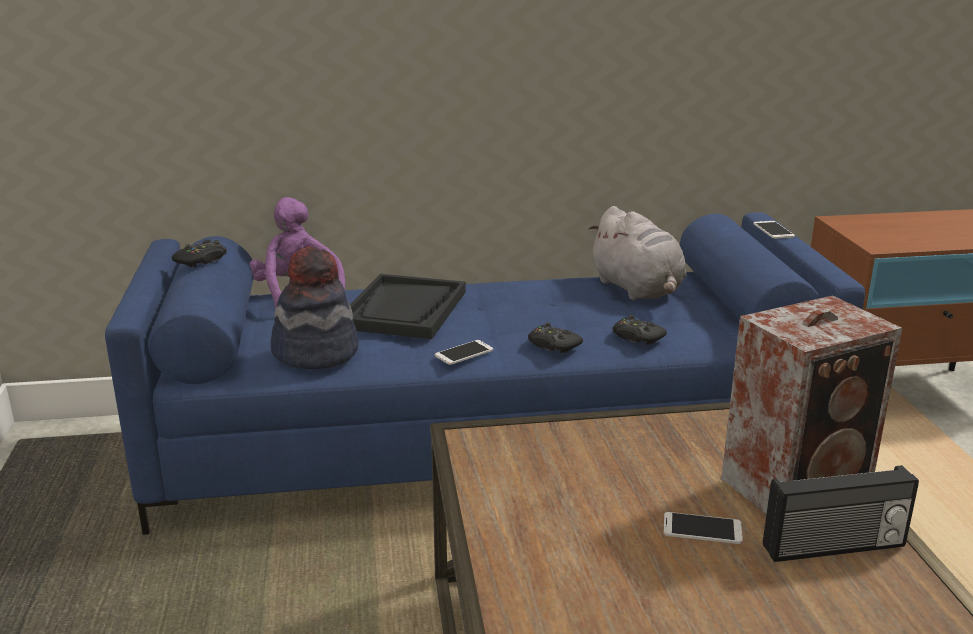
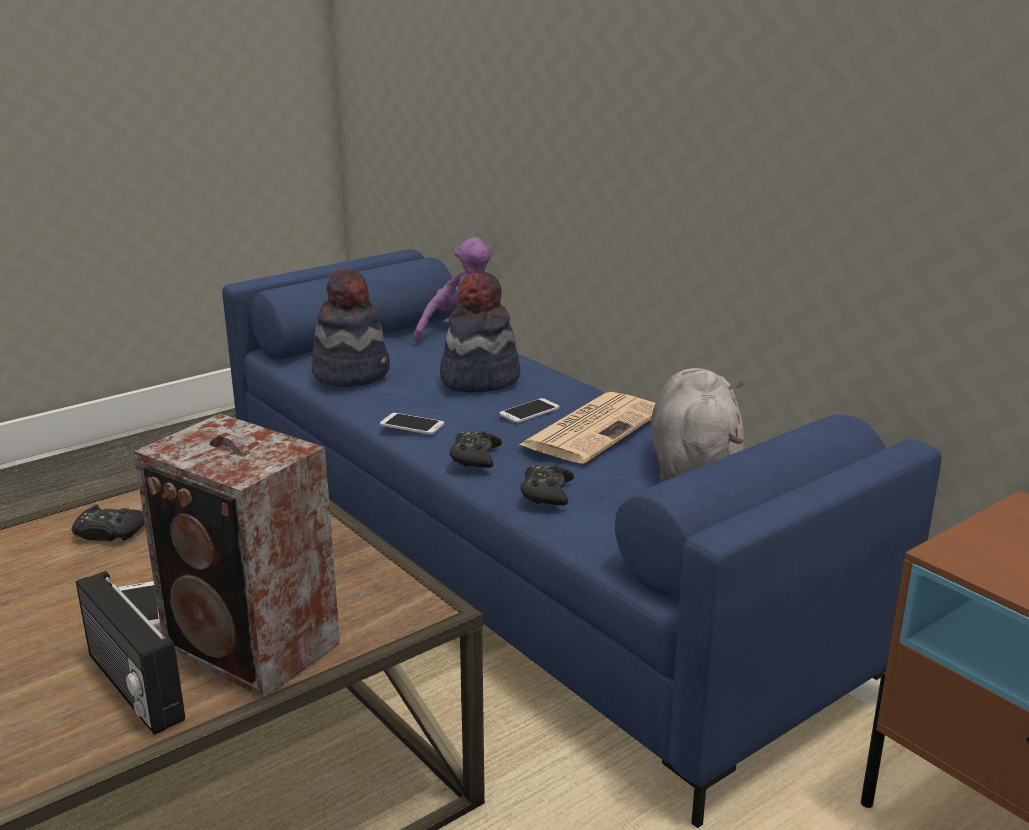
camera: 60 degrees right, 0 degrees up
black game controller [172,240,227,267] -> black game controller moved to [72,504,145,542]
black tray [350,274,466,339] -> hat [440,272,521,393]
grey plush toy [588,206,687,300] -> grey plush toy turned 150 degrees clockwise [651,368,744,482]
phone [753,221,795,239] -> phone moved to [500,398,560,423]
none -> newspaper [519,392,655,464]

